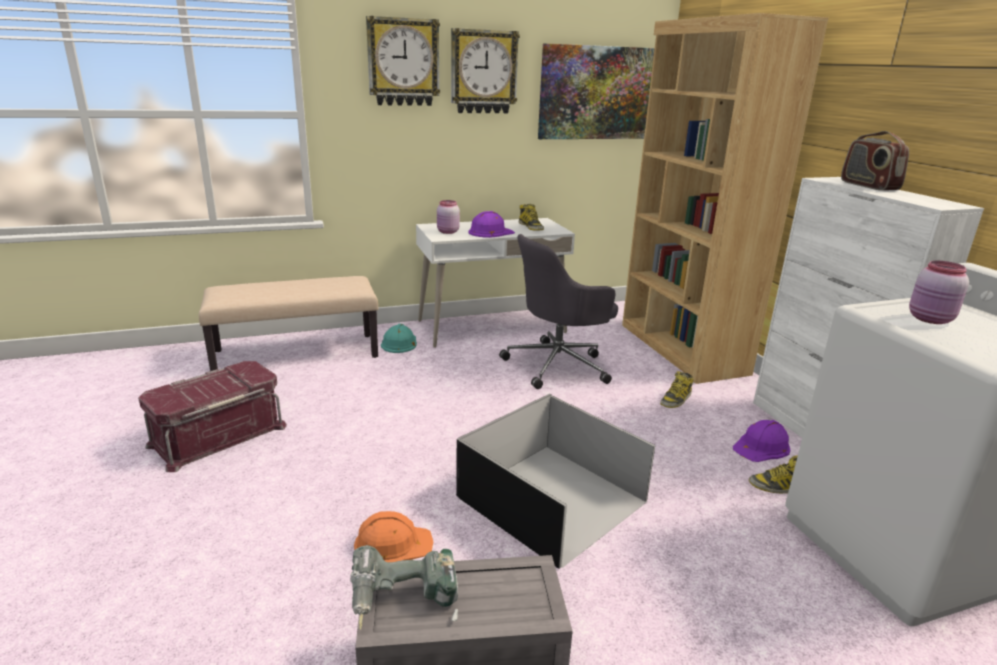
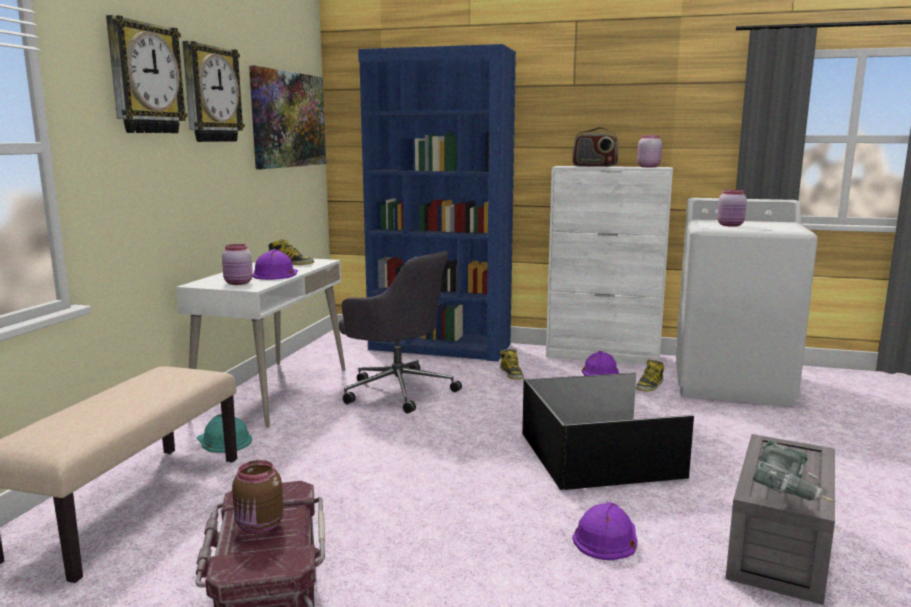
camera: 55 degrees left, 10 degrees down
orange hard hat [354,511,433,562] -> purple hard hat [572,502,637,560]
grey office chair [499,234,618,389] -> grey office chair turned 60 degrees counterclockwise [339,251,462,414]
brown bookcase [622,13,829,384] -> blue bookcase [358,44,516,362]
none -> brown jar [232,460,283,534]
none -> pink jar [637,135,662,167]

